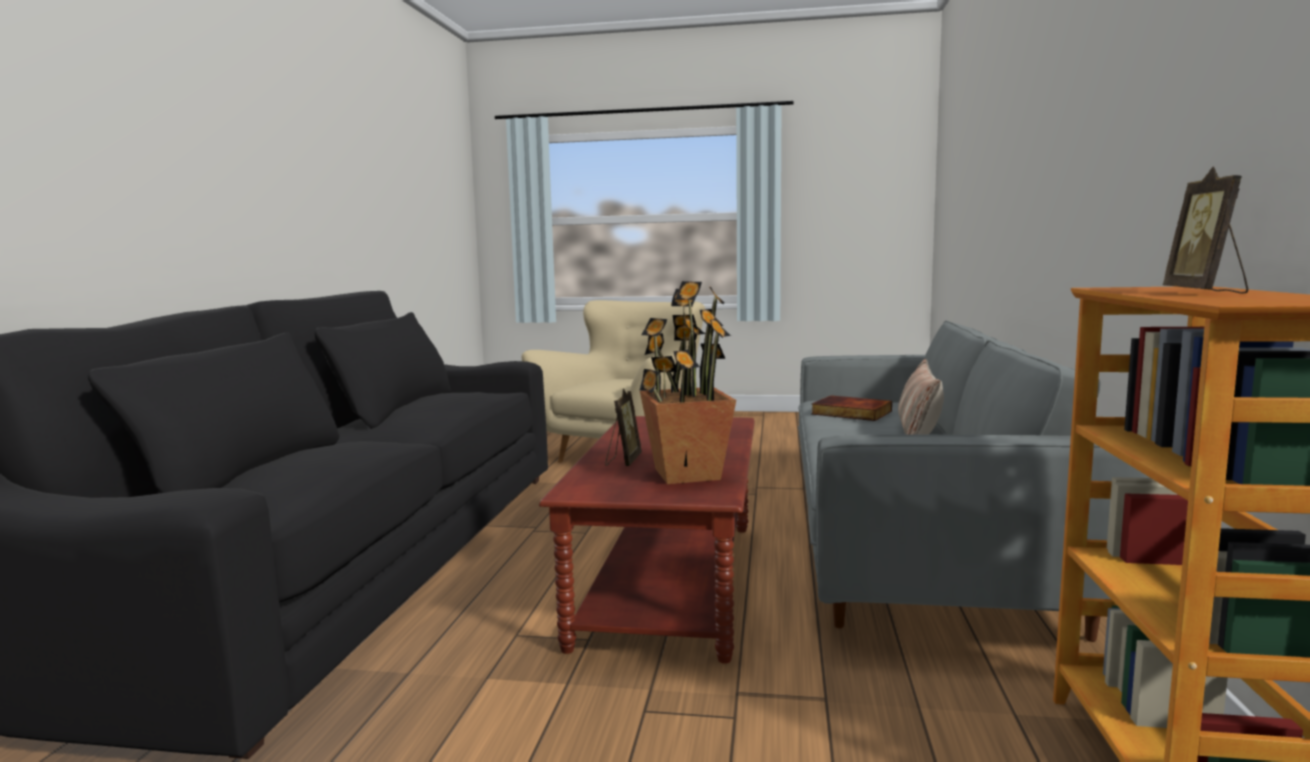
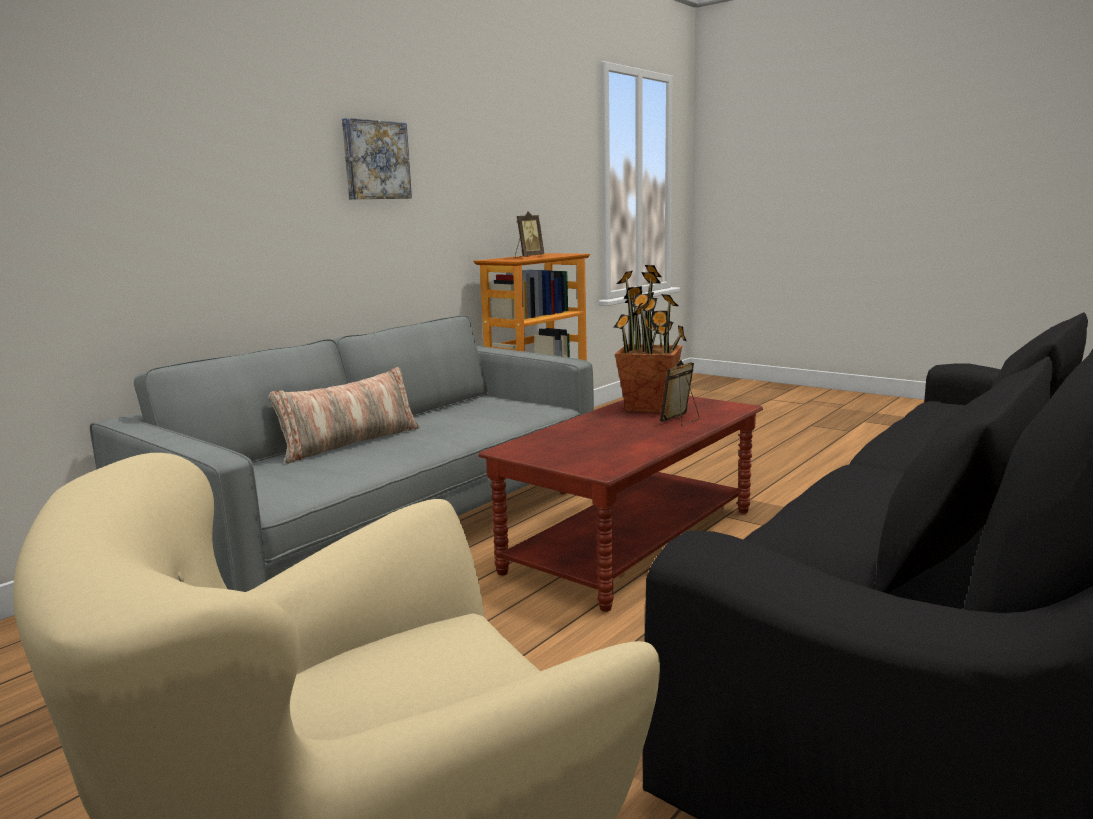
camera: 150 degrees left, 5 degrees up
book [811,395,892,421] -> none
none -> picture [342,118,412,199]

